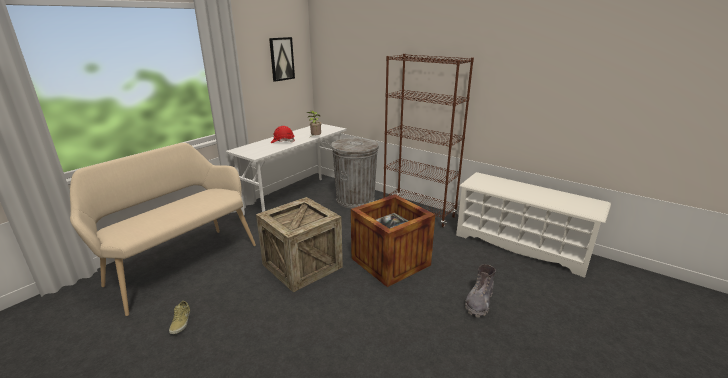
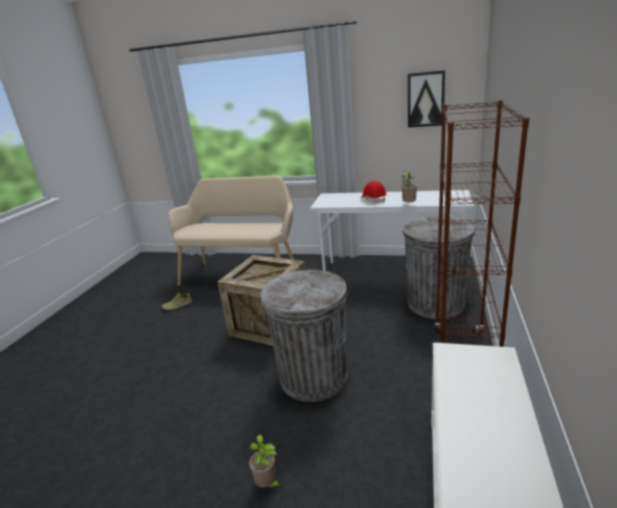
camera: 70 degrees right, 0 degrees up
crate [351,194,435,287] -> grey trash can [261,270,348,402]
grey boot [465,264,496,318] -> potted plant [249,434,282,489]

